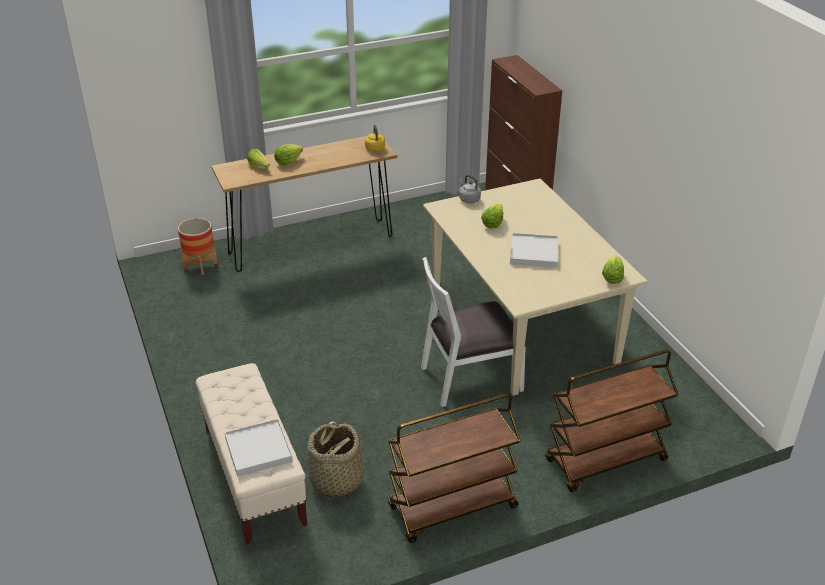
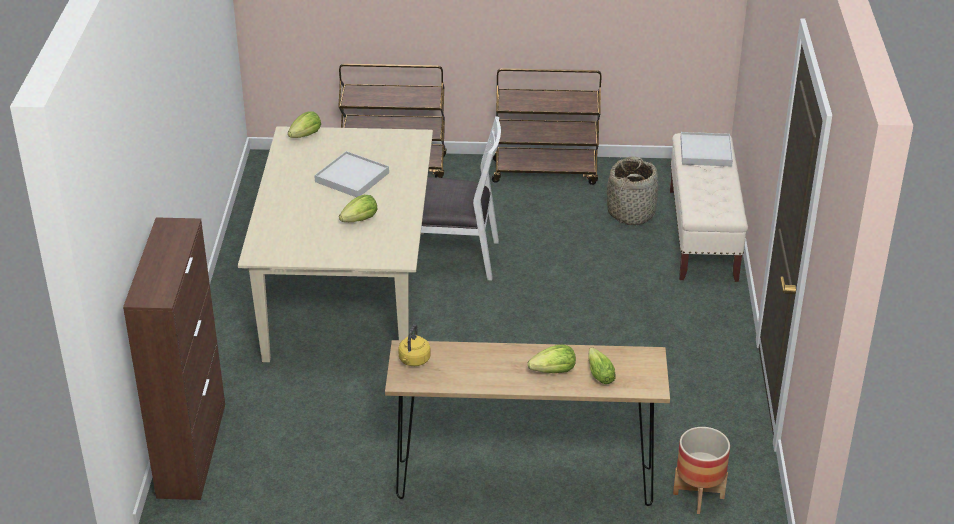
camera: 155 degrees left, 0 degrees up
grey kettle [459,175,481,203] -> none

